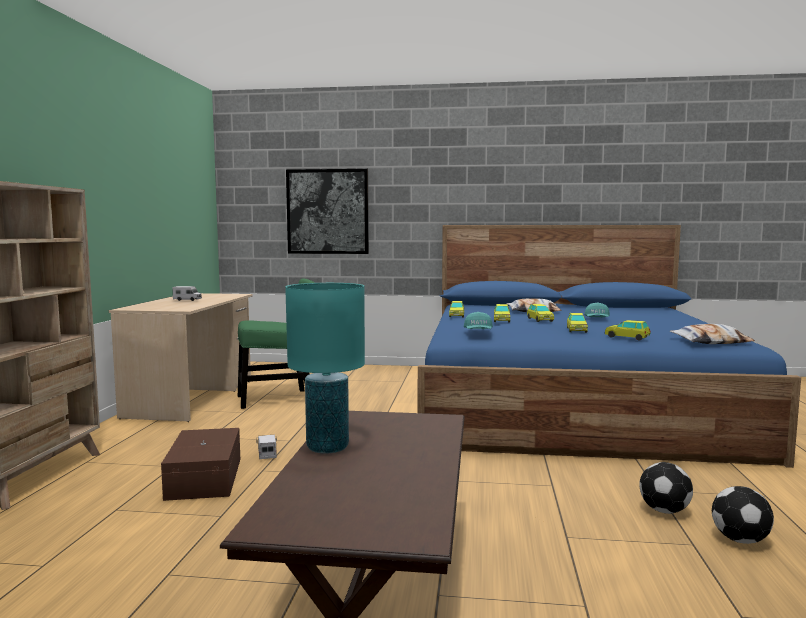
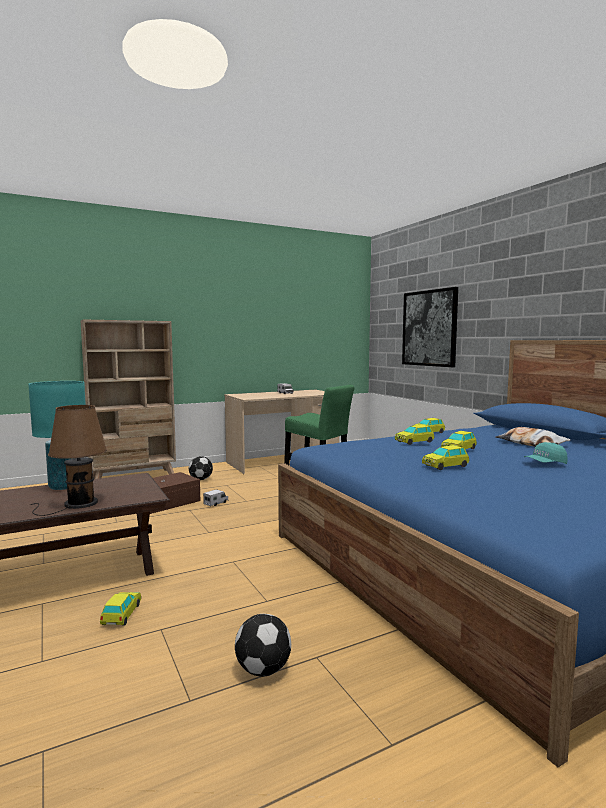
camera: 55 degrees right, 0 degrees up
turquoise cap [464,312,493,329] -> none
toy car [605,320,651,340] -> toy car moved to [100,592,141,626]
pillow [670,324,755,344] -> none
football [712,486,774,544] -> football moved to [189,456,213,480]
none -> brown table lamp [30,405,107,516]

